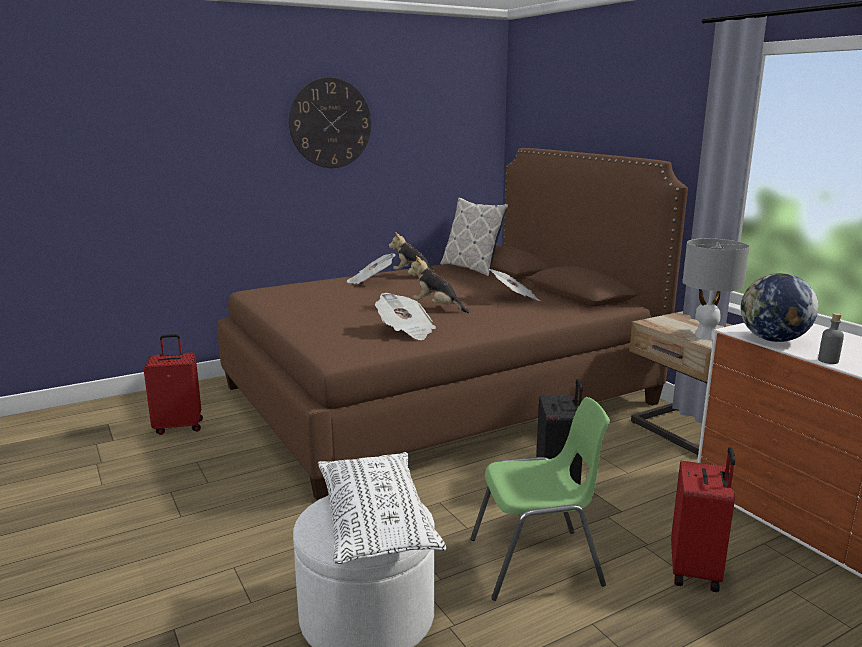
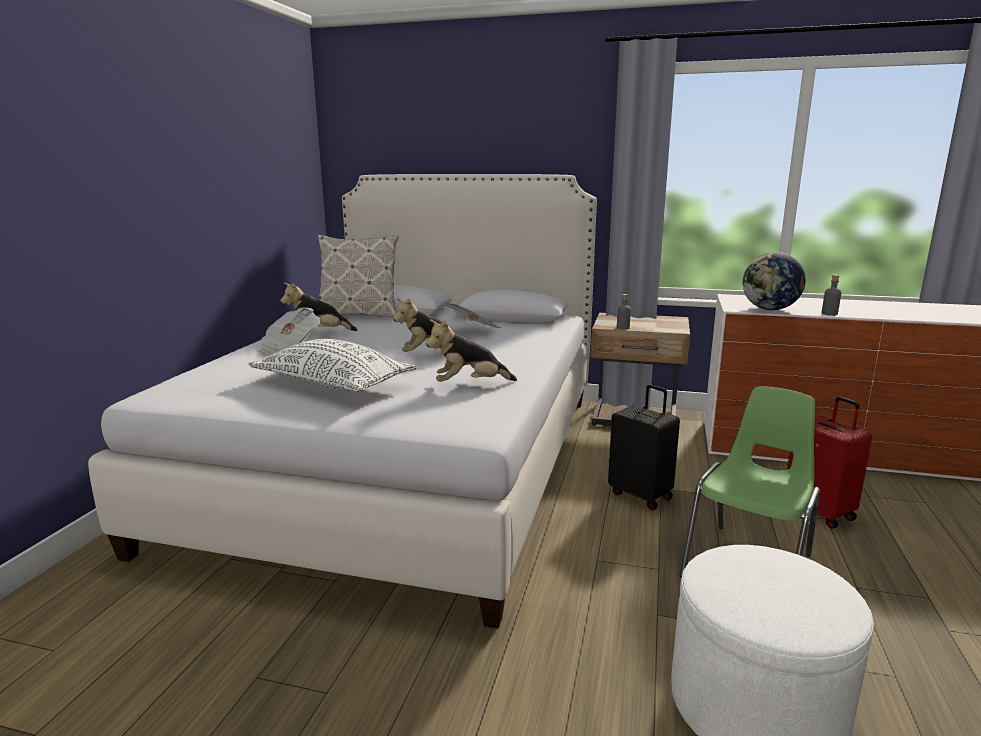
camera: 45 degrees left, 0 degrees up
red suitcase [144,334,203,435] -> none
brown bed [217,148,688,501] -> white bed [88,174,597,629]
wall clock [289,77,371,168] -> none
white pillow [318,452,446,564] -> white pillow moved to [248,339,417,392]
newspaper [375,293,436,340] -> plush toy [426,320,517,382]
grey table lamp [683,238,750,340] -> none
none -> grey bottle [617,294,631,329]

